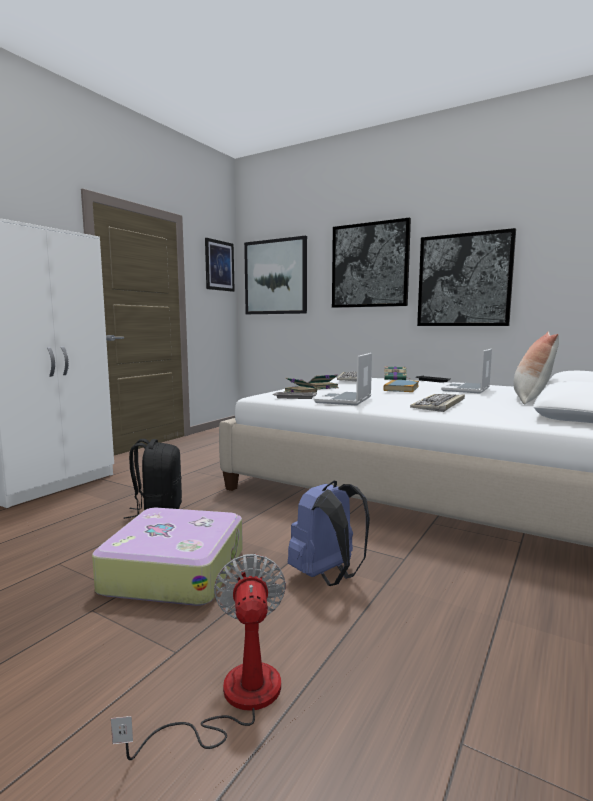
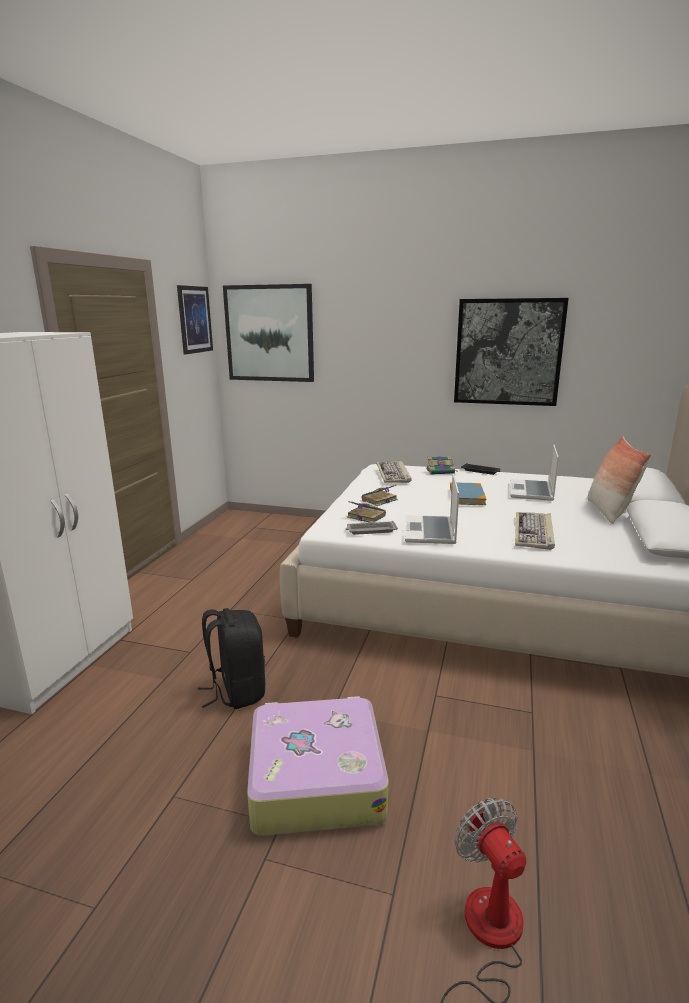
camera: 15 degrees left, 10 degrees up
blue backpack [288,481,370,586] -> none
picture [332,218,411,308] -> none

